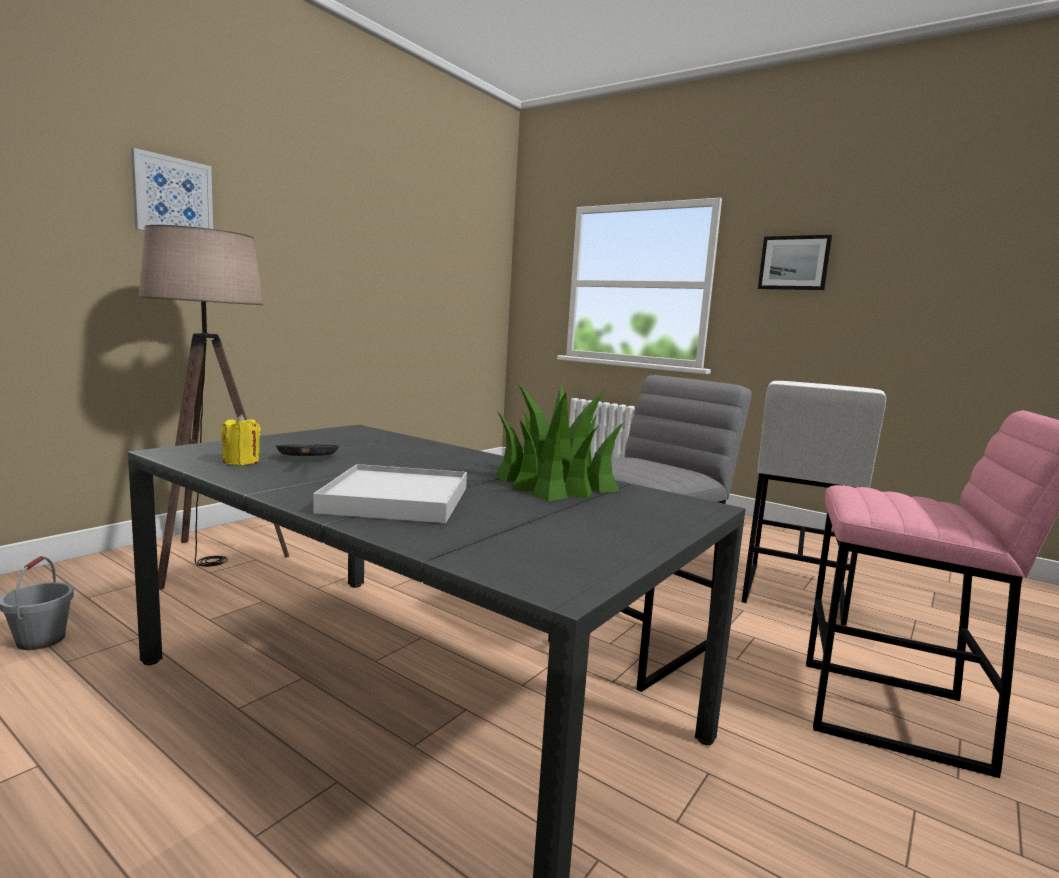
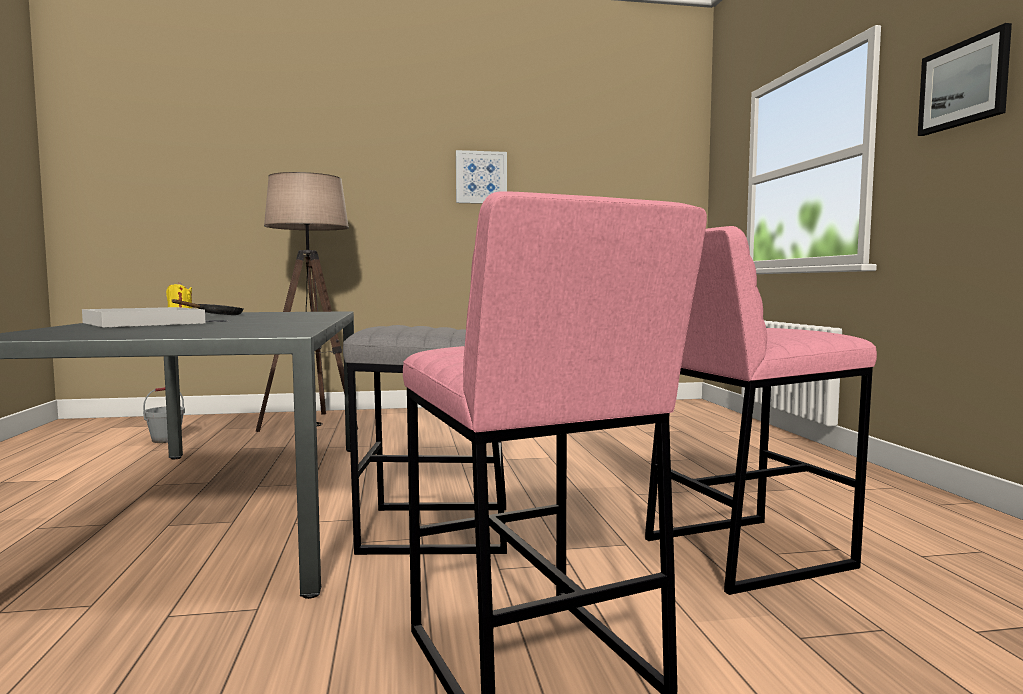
camera: 45 degrees right, 5 degrees down
picture [131,148,213,230] -> picture moved to [456,150,507,204]
potted plant [494,384,623,501] -> none
white stool [742,381,886,626] -> pink stool [645,226,877,595]

